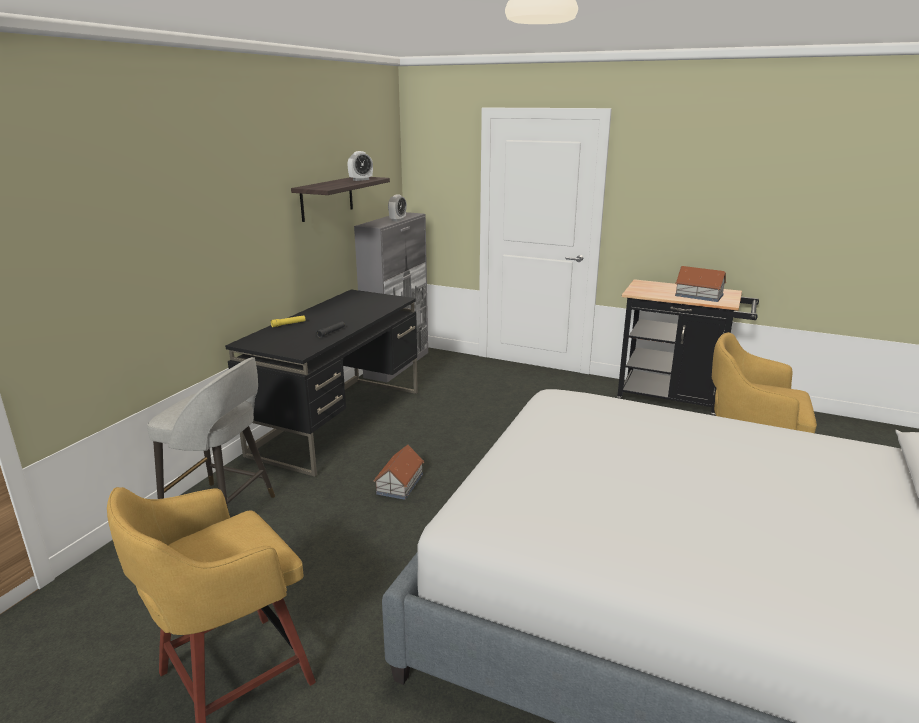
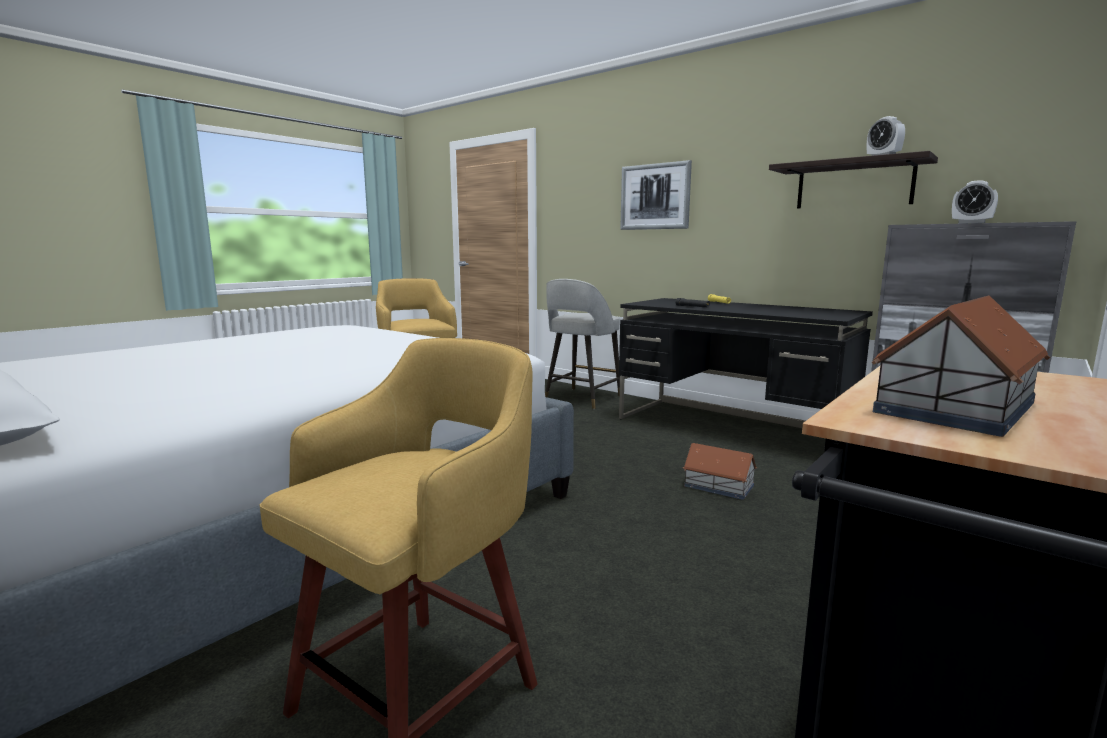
camera: 105 degrees right, 10 degrees down
toy house [374,445,424,500] -> toy house moved to [683,443,757,500]
none -> picture [620,160,692,230]

